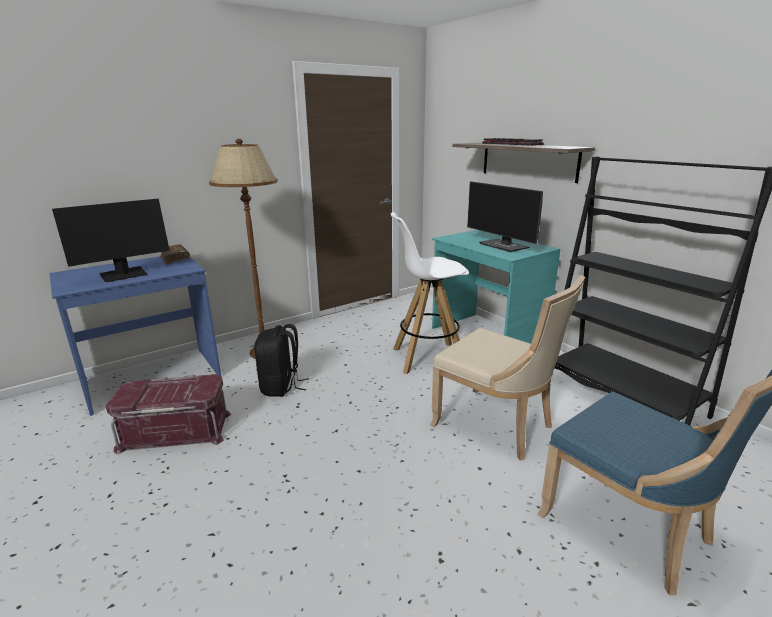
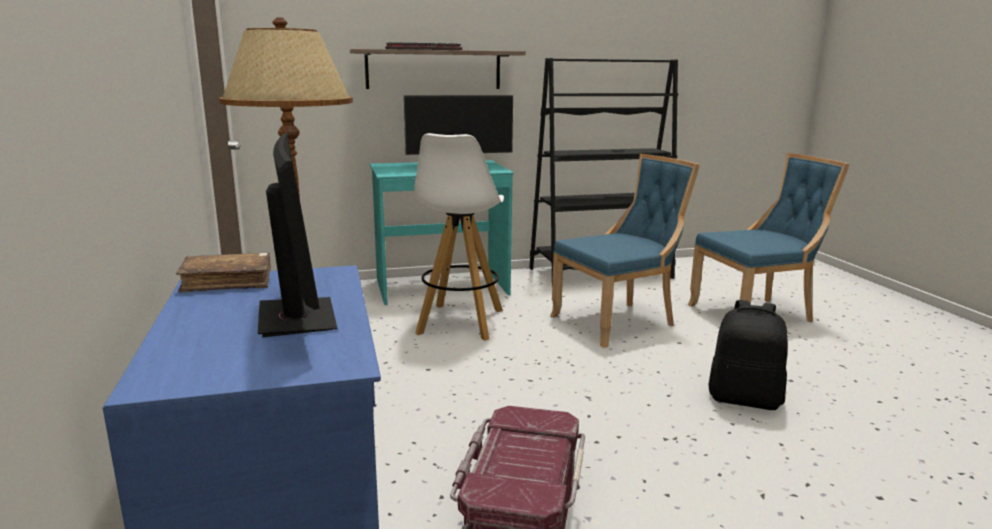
camera: 70 degrees left, 5 degrees down
black backpack [254,324,309,397] -> black backpack moved to [709,300,788,410]
beige chair [430,275,585,460] -> blue chair [550,154,700,348]

